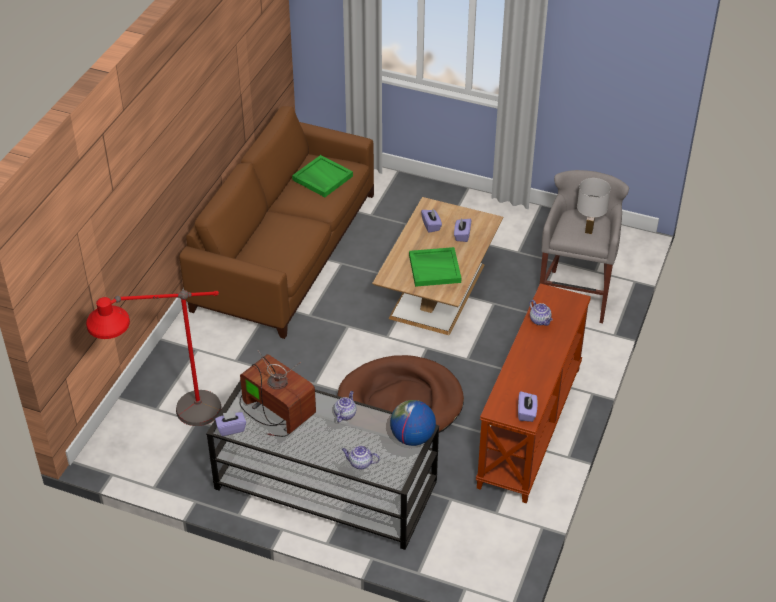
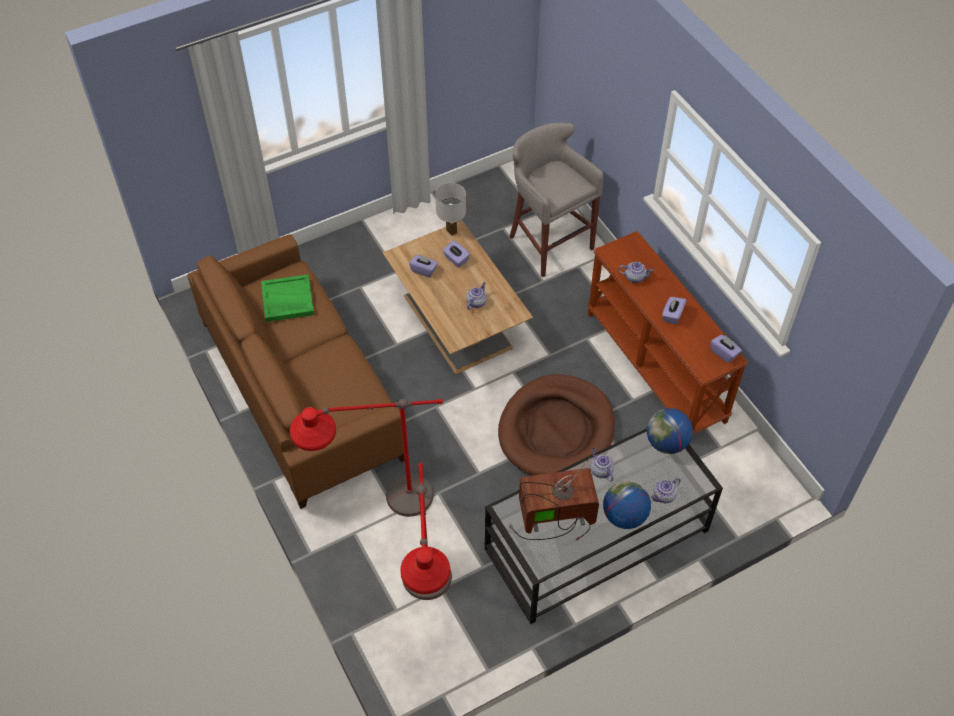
camera: 50 degrees left, 10 degrees up
purple tissue box [215,411,246,436] -> purple tissue box moved to [662,297,686,325]
green tray [409,247,461,287] -> teapot [466,282,487,310]
white table lamp [577,178,611,234] -> white table lamp moved to [435,183,466,236]
none -> red floor lamp [290,399,443,517]
none -> globe [603,481,651,529]

